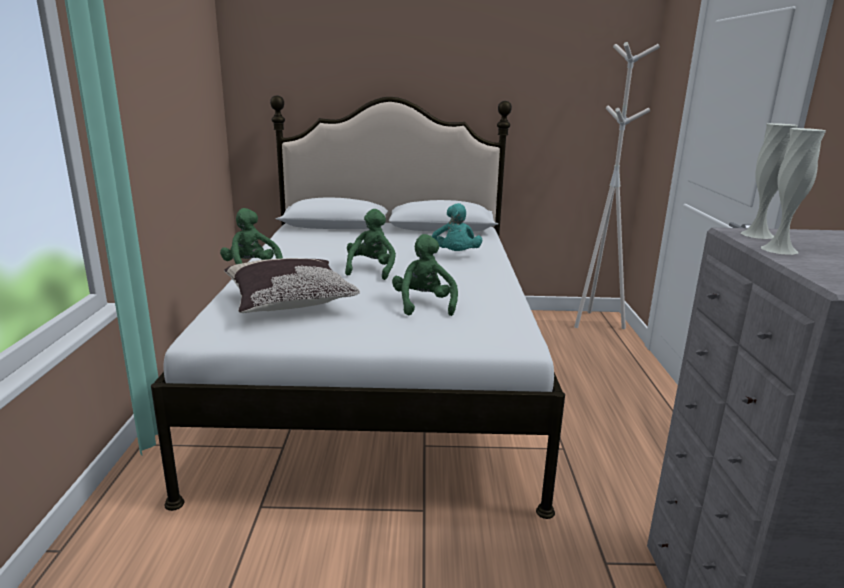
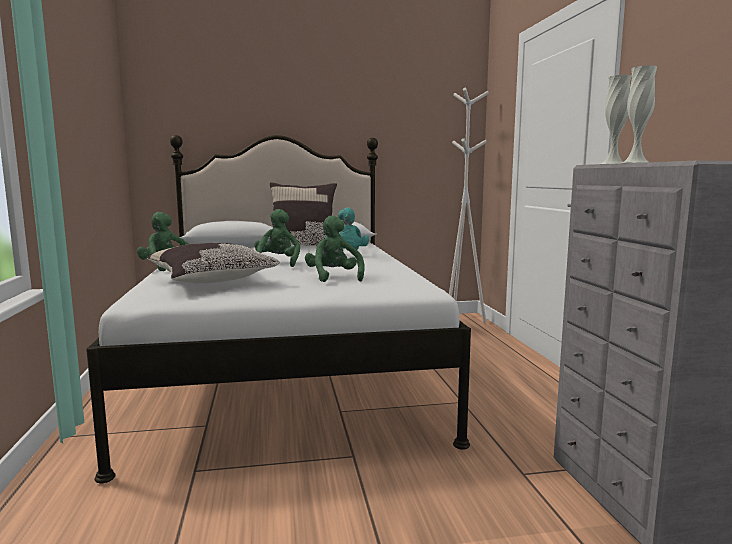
camera: 10 degrees left, 10 degrees down
none -> pillow [269,182,337,246]

